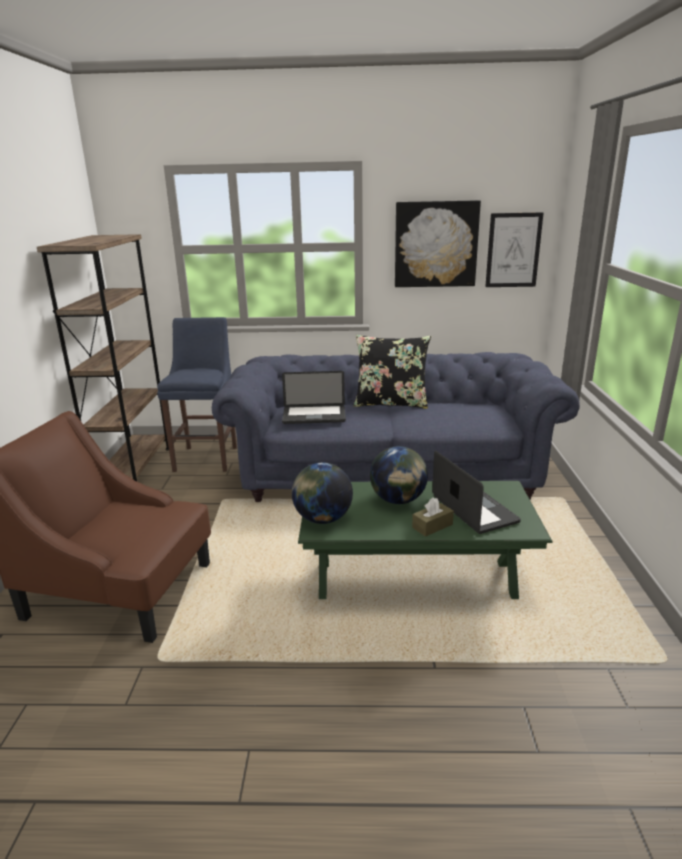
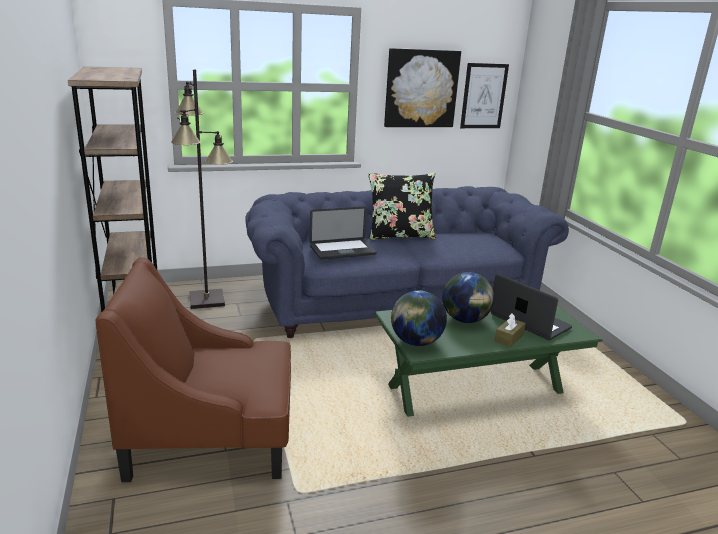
camera: 20 degrees left, 0 degrees up
blue stool [157,317,237,472] -> black floor lamp [171,69,233,309]

